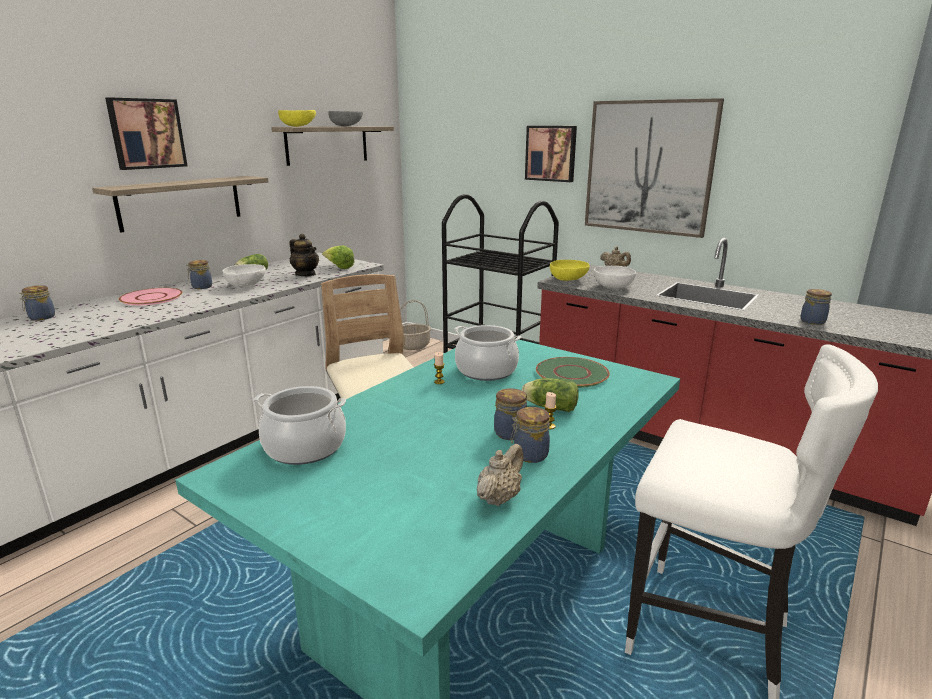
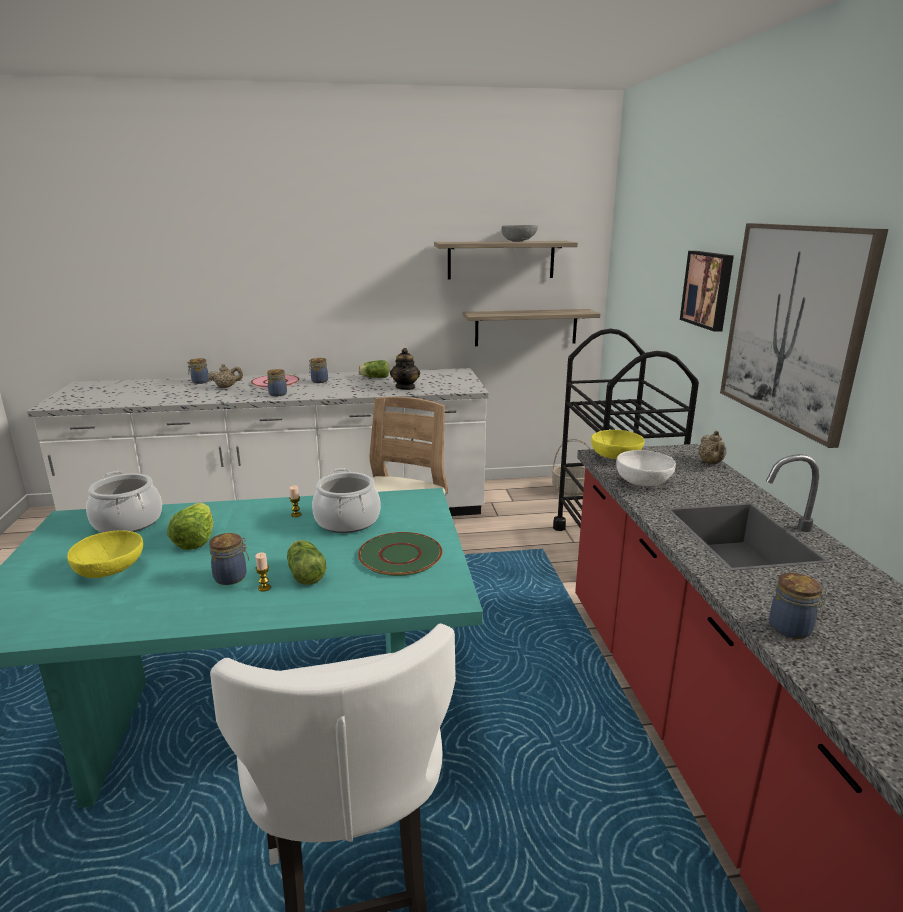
camera: 45 degrees right, 0 degrees up
shelf [92,176,269,233] -> shelf moved to [463,309,600,346]
picture [105,97,187,170] -> none
white bowl [223,264,266,287] -> none
yellow bowl [278,110,316,127] -> yellow bowl moved to [67,530,143,578]
lettuce [322,245,355,269] -> lettuce moved to [167,502,213,550]
beige teapot [477,444,524,506] -> beige teapot moved to [207,364,243,388]
jar [511,407,550,463] -> jar moved to [267,369,287,396]

